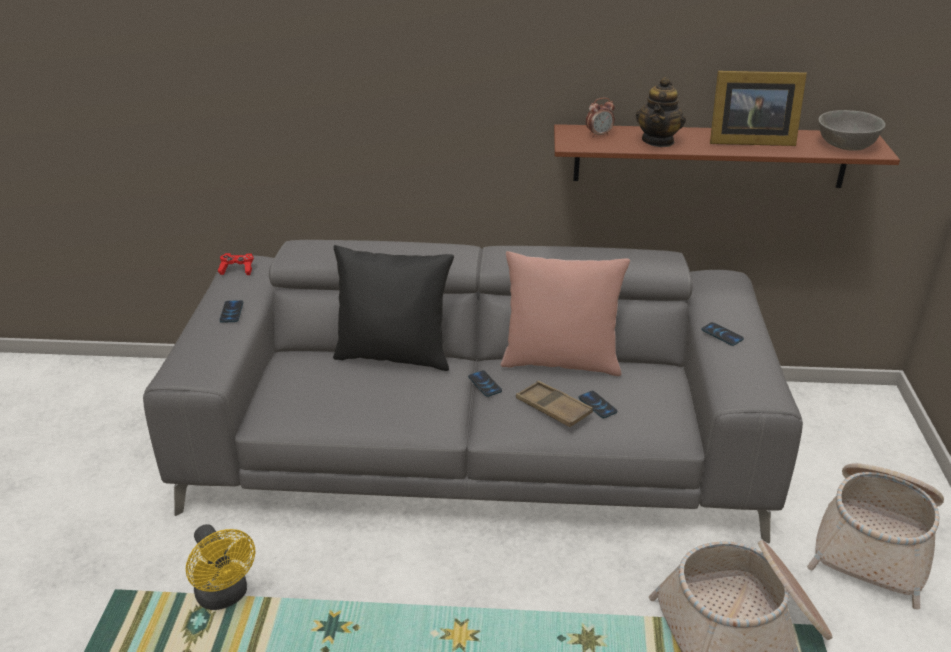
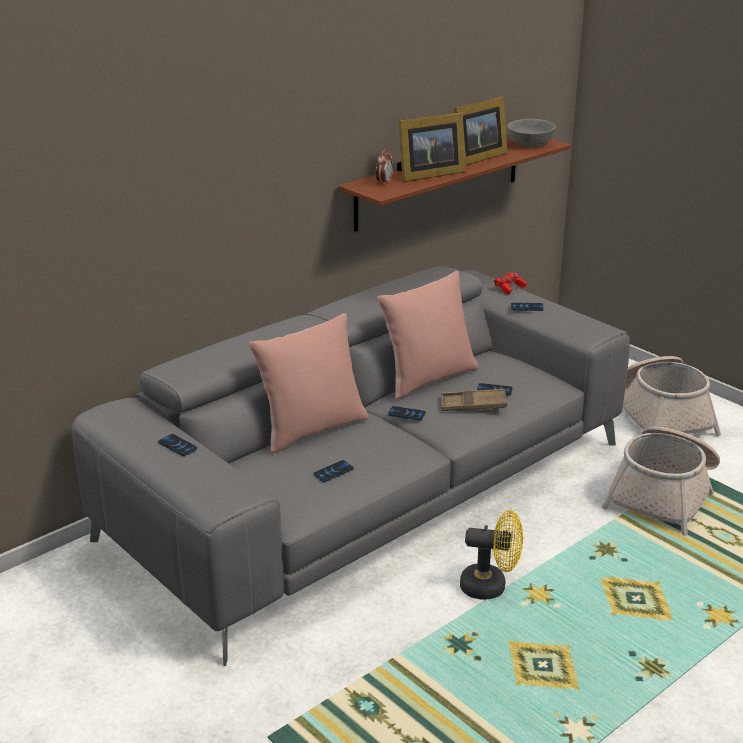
camera: 45 degrees left, 5 degrees down
yellow fan [186,524,255,610] -> yellow fan moved to [460,510,523,600]
red game controller [218,253,254,275] -> red game controller moved to [494,272,527,294]
black pillow [333,245,454,371] -> pink pillow [249,313,369,453]
teapot [636,77,686,147] -> picture frame [397,112,466,182]
none -> phone [314,460,354,482]

